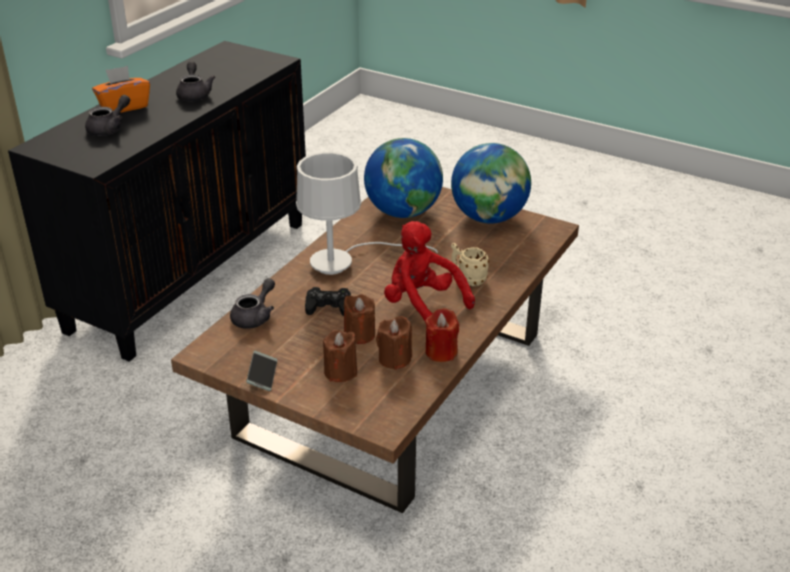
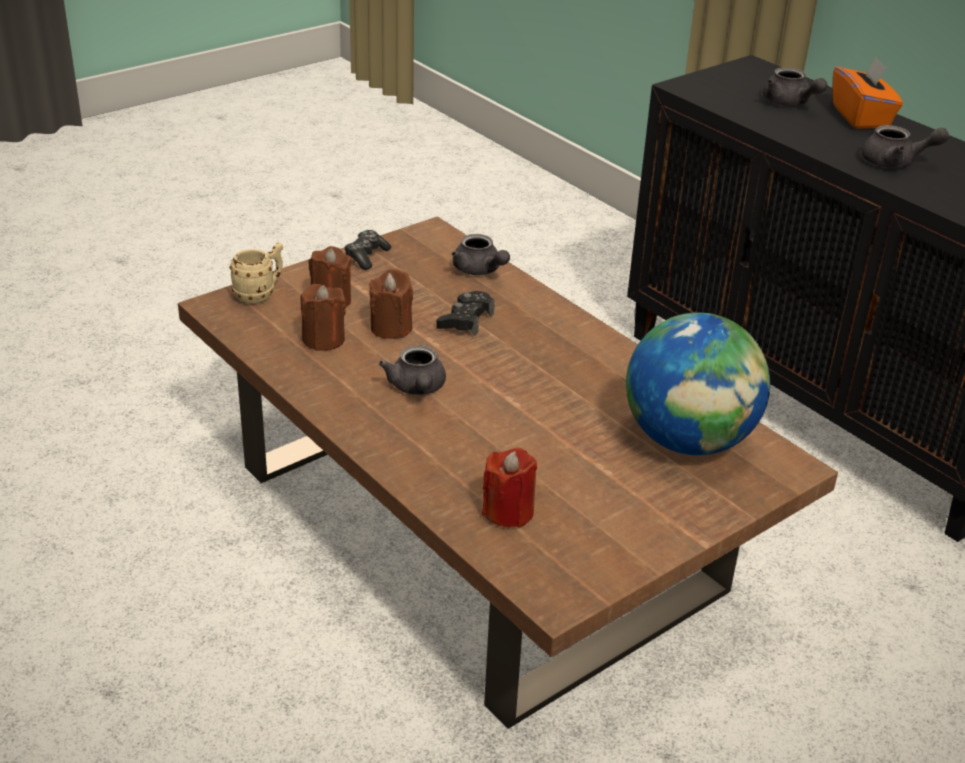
camera: 110 degrees right, 0 degrees up
phone [246,351,277,391] -> game controller [344,230,391,270]
white table lamp [296,152,438,275] -> none
red plush toy [384,221,475,323] -> grey teapot [379,345,446,395]
red candle [425,308,459,362] -> red candle moved to [482,447,537,528]
globe [451,143,531,224] -> none
beige mug [451,243,489,286] -> beige mug moved to [229,243,283,304]

